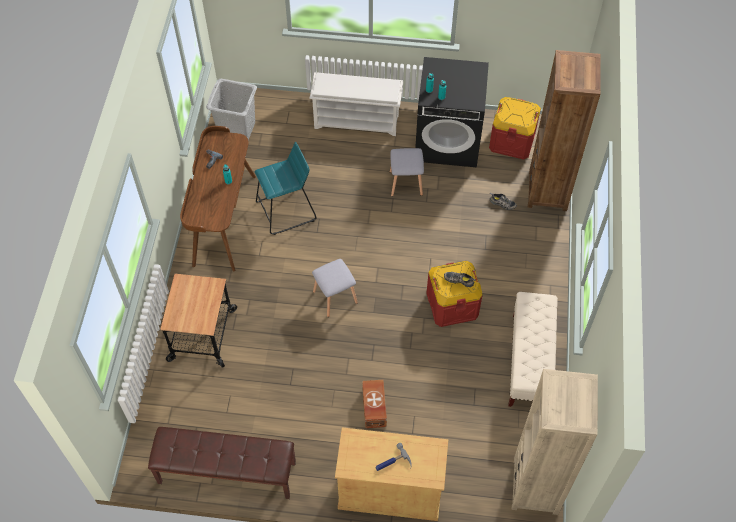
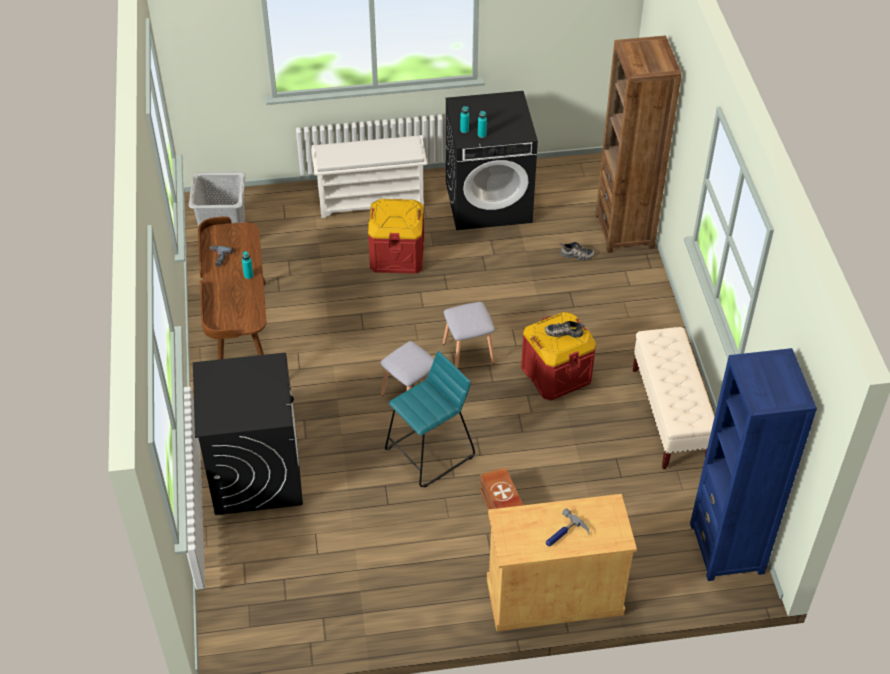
camera: 15 degrees left, 10 degrees down
brown bench [148,427,296,499] -> none
cart [160,274,237,368] -> black washing machine [193,353,303,515]
turquoise stool [255,142,316,235] -> turquoise stool moved to [385,351,475,487]
grey stool [390,148,424,197] -> grey stool moved to [443,302,495,368]
red storage box [489,97,541,160] -> red storage box moved to [368,199,424,274]
beige bookcase [512,369,598,515] -> blue bookcase [690,348,817,581]

